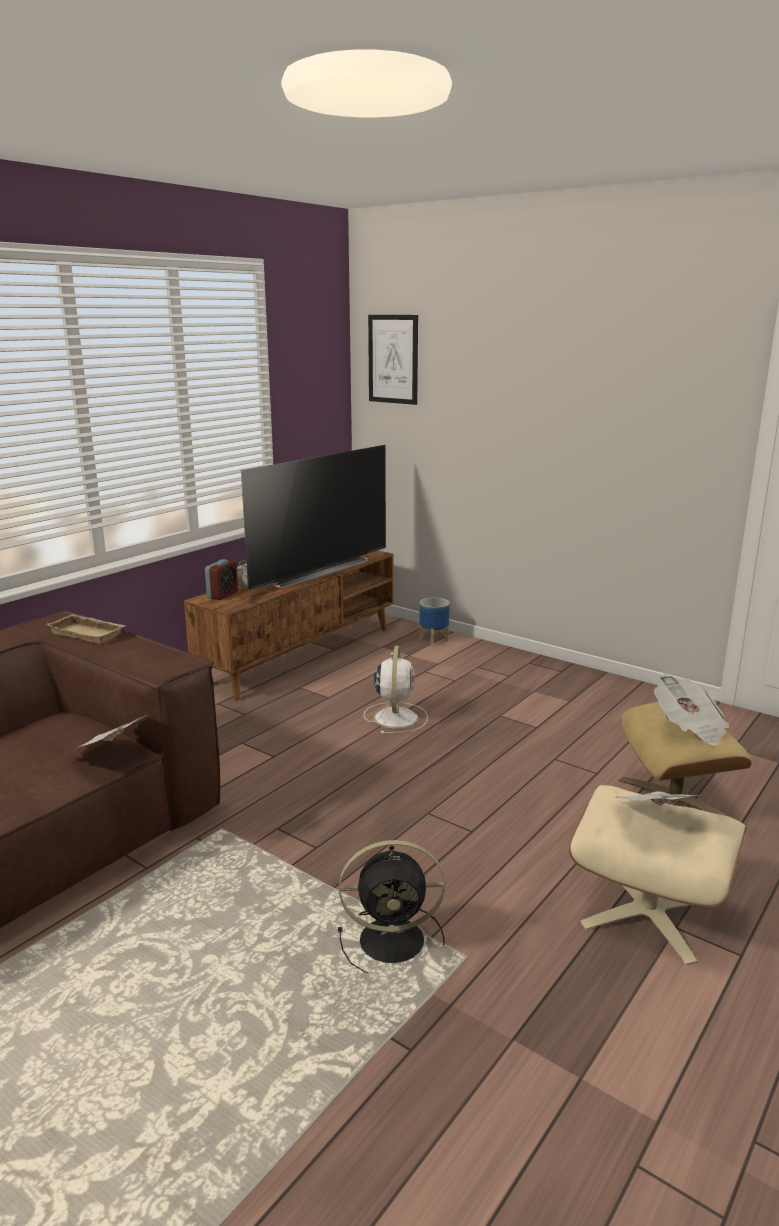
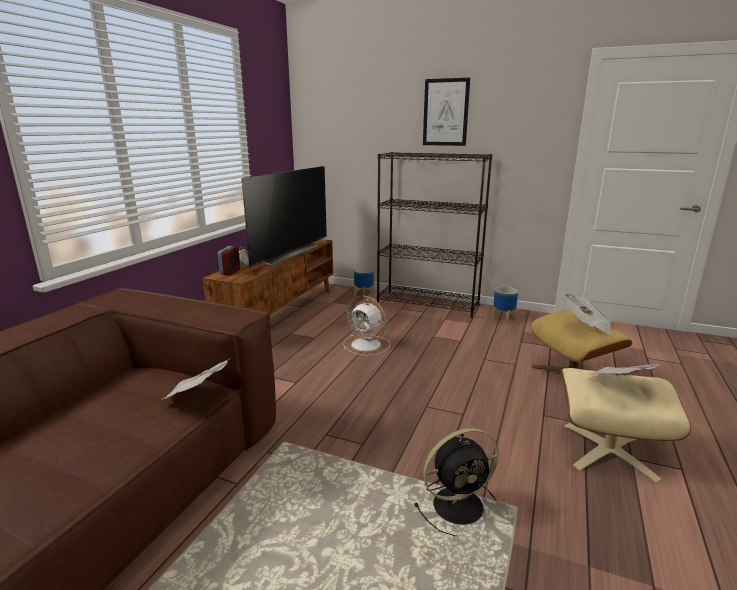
camera: 15 degrees left, 0 degrees up
beige tray [47,614,125,644] -> none
white fan [364,646,428,734] -> white fan turned 135 degrees clockwise [343,295,390,356]
picture [368,315,418,405] -> picture moved to [423,78,470,146]
none -> black bookcase [377,152,492,318]
none -> planter [493,287,518,323]

